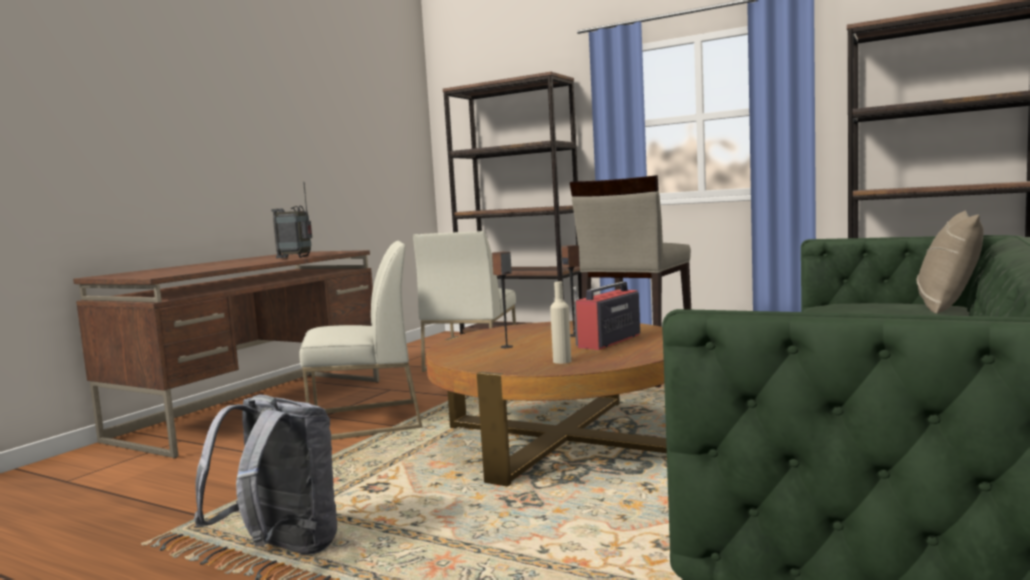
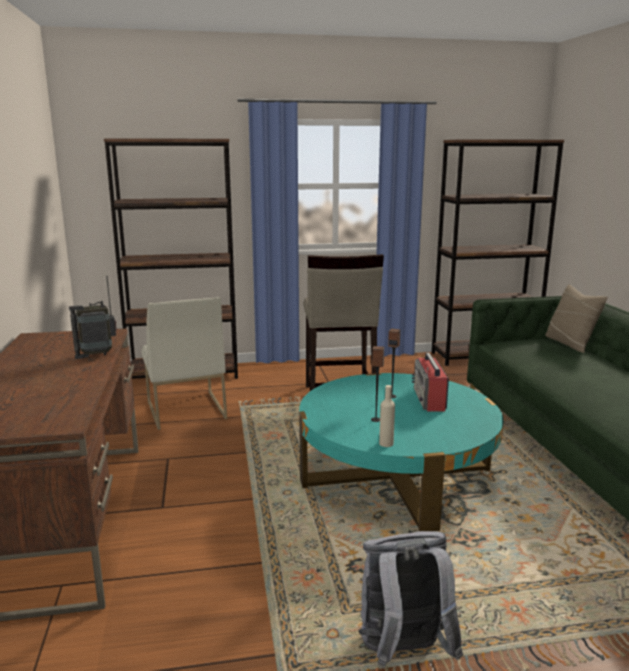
camera: 40 degrees left, 10 degrees up
white chair [299,241,423,440] -> none
brown coffee table [426,321,667,487] -> turquoise coffee table [299,373,504,531]
beige bottle [550,282,571,364] -> beige bottle moved to [379,385,395,447]

